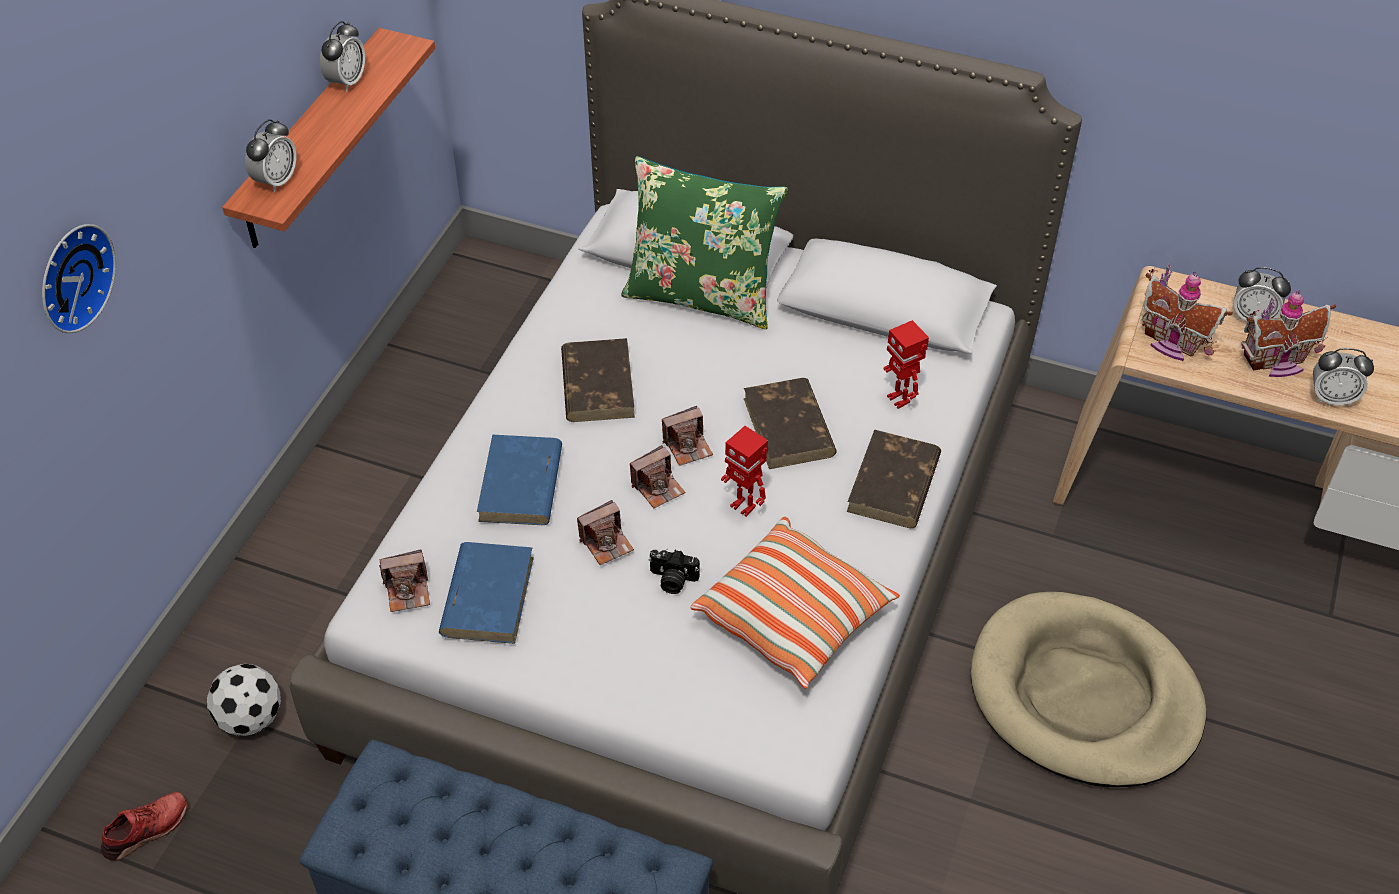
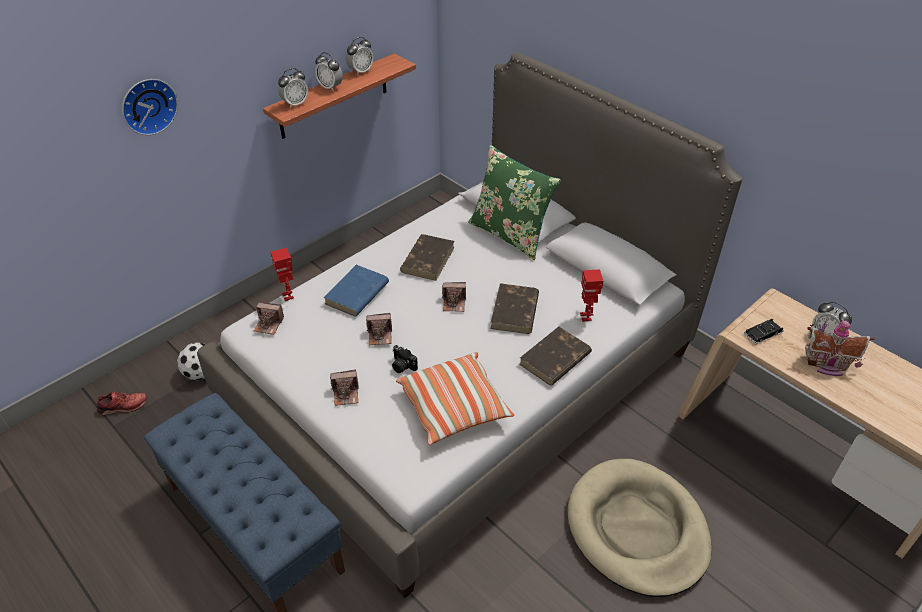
camera: 25 degrees right, 5 degrees down
blue book [439,542,534,644] -> none
camera [630,445,685,508] -> camera moved to [330,370,359,406]
toy robot [721,426,768,517] -> toy robot moved to [270,248,294,301]
toy house [1142,263,1233,361] -> black toy car [744,319,784,344]
alarm clock [1313,348,1374,407] -> alarm clock moved to [315,52,343,92]

